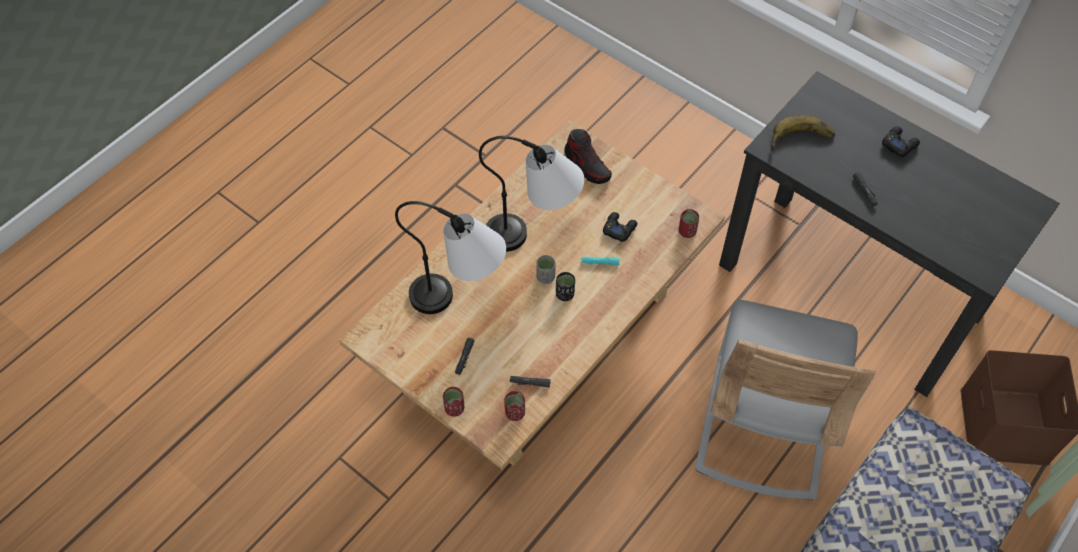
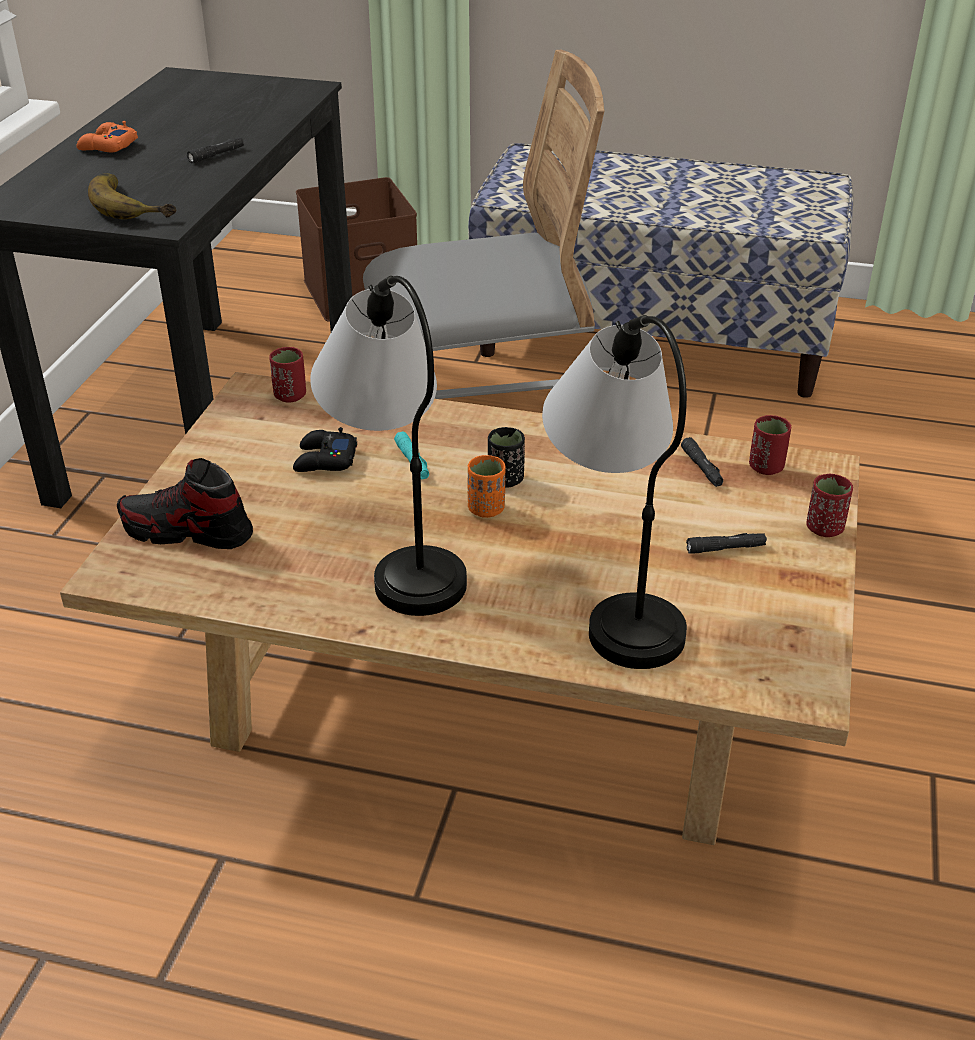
camera: 115 degrees left, 20 degrees down
grey cup [536,255,556,284] -> orange cup [467,455,505,518]
shoe [564,129,612,184] -> shoe turned 105 degrees counterclockwise [117,458,253,549]
black game controller [882,126,920,157] -> orange game controller [76,121,138,153]

